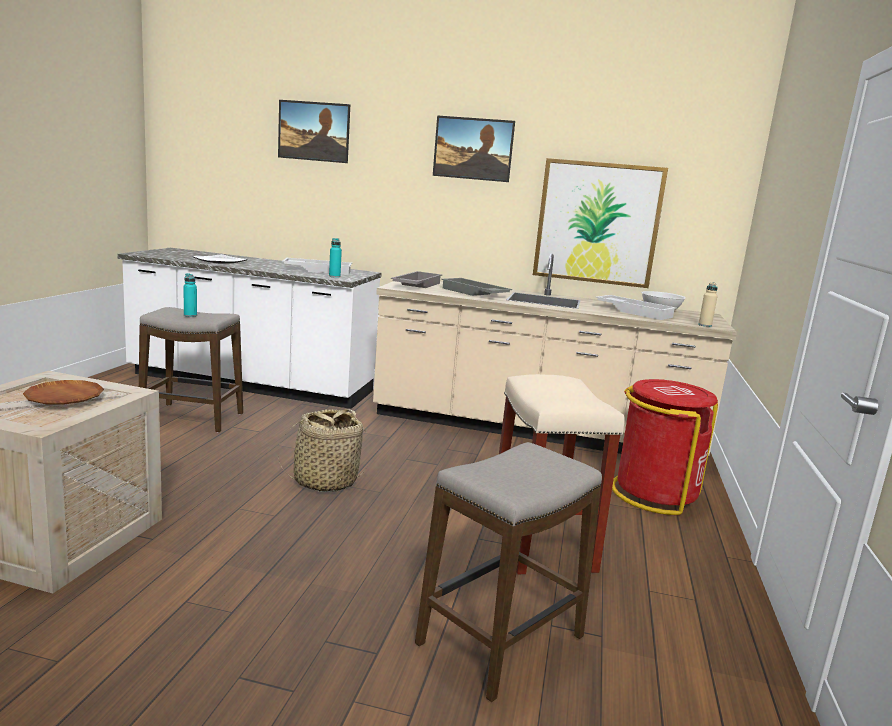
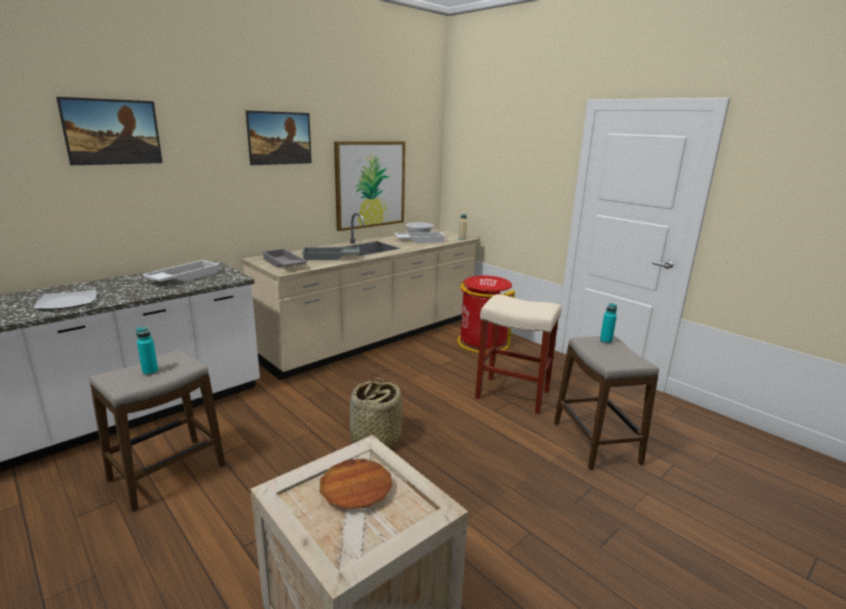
camera: 55 degrees left, 5 degrees up
turquoise bottle [329,238,342,278] -> turquoise bottle moved to [600,303,617,343]

